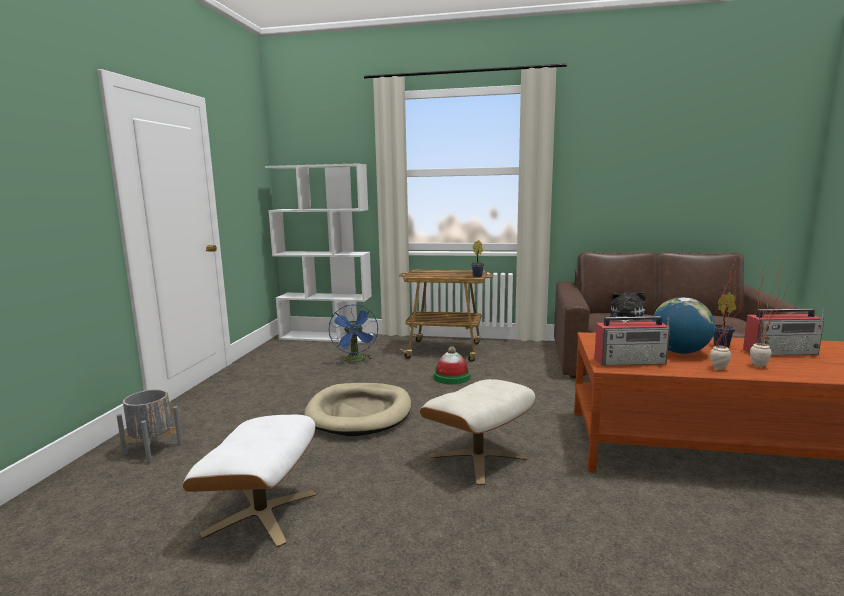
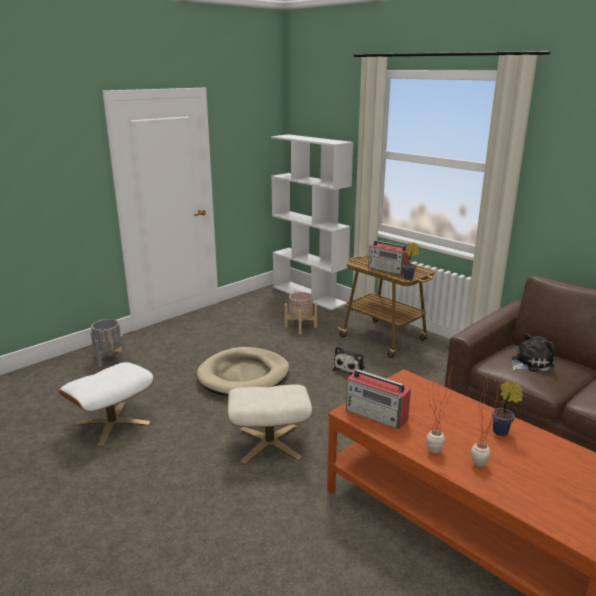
camera: 35 degrees right, 10 degrees up
blue fan [329,304,378,363] -> beige planter [285,292,317,334]
hat [434,346,470,385] -> plush toy [333,347,365,375]
globe [652,297,715,354] -> none
radio [743,309,824,355] -> radio moved to [368,240,409,275]

